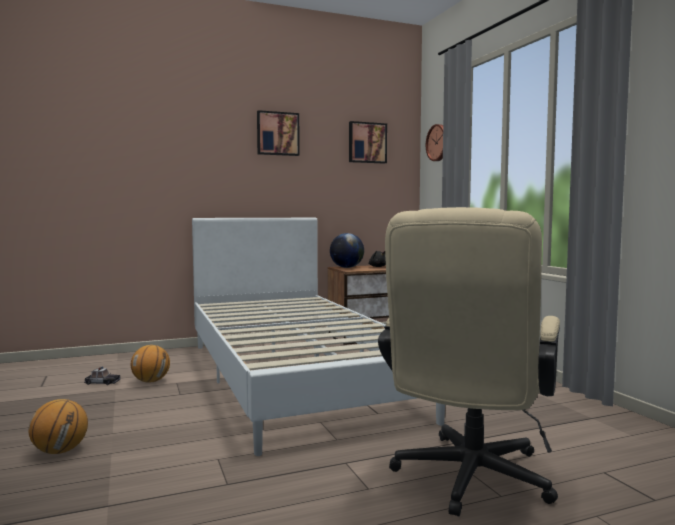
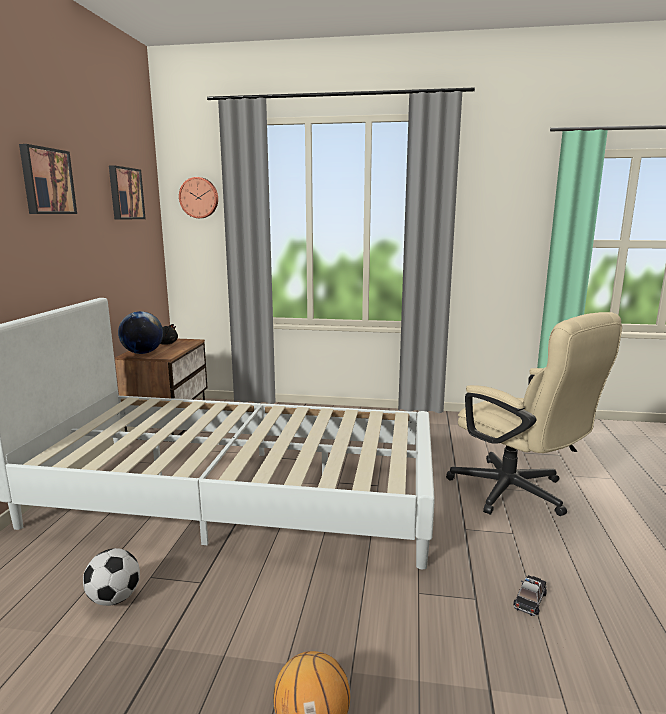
camera: 60 degrees left, 10 degrees up
toy car [84,366,120,385] -> toy car moved to [513,575,547,616]
basketball [131,345,170,383] -> football [83,548,140,606]

